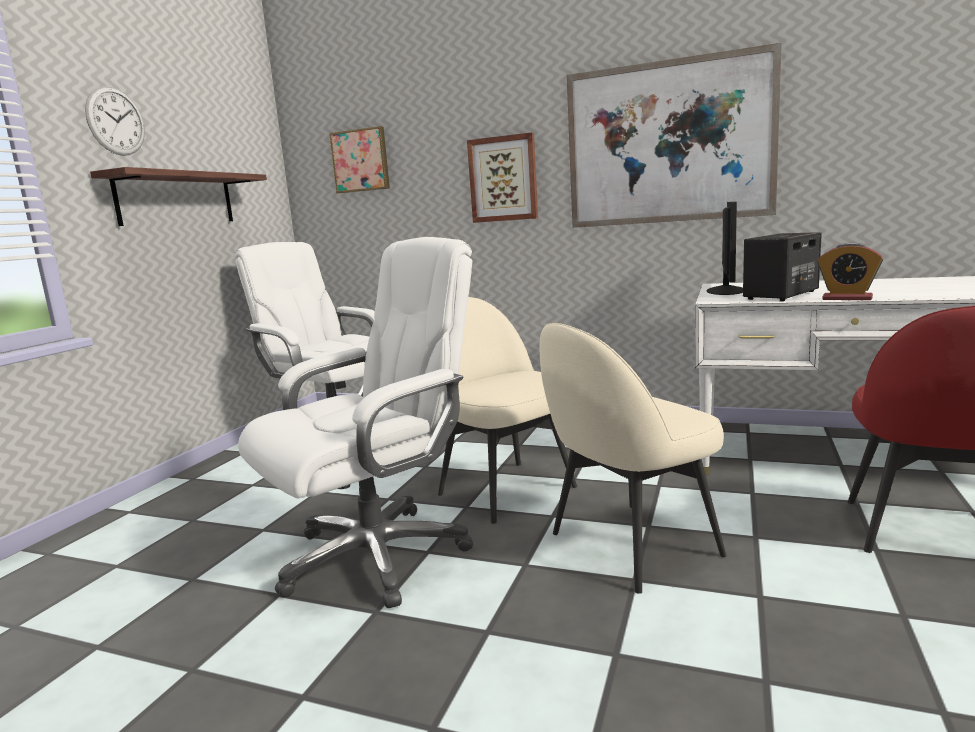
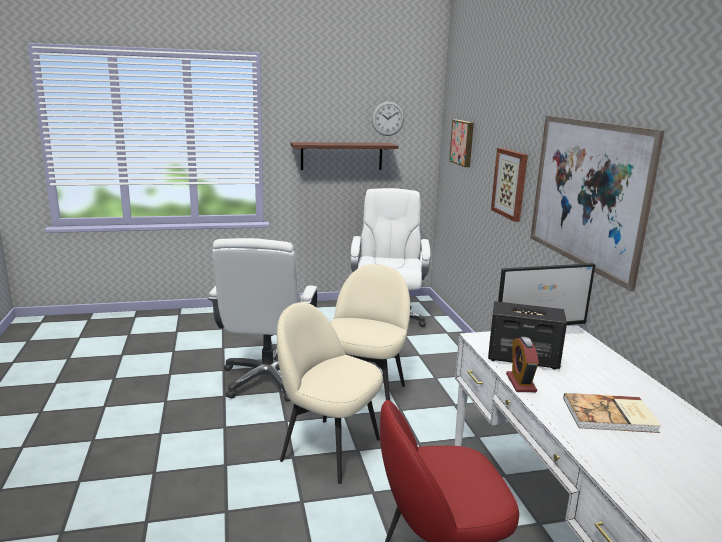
camera: 55 degrees right, 5 degrees up
wall clock [85,86,145,156] -> wall clock moved to [372,101,404,136]
white office chair [238,237,473,608] -> white office chair turned 75 degrees clockwise [208,238,318,402]
none -> book [564,393,661,433]

